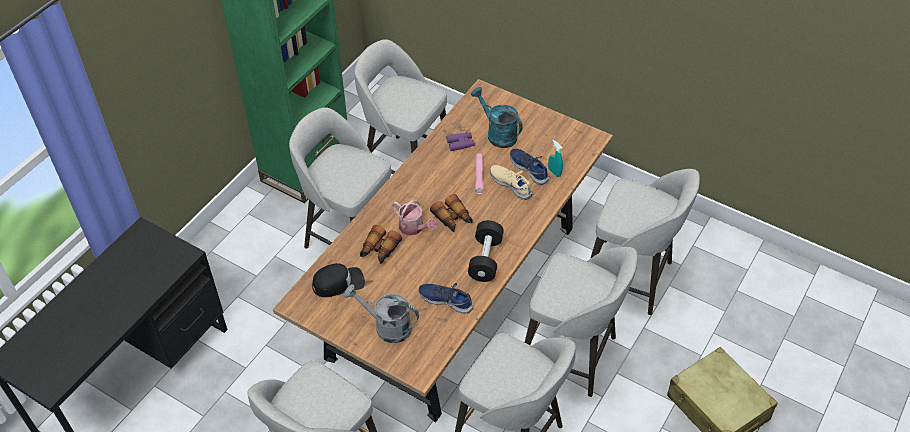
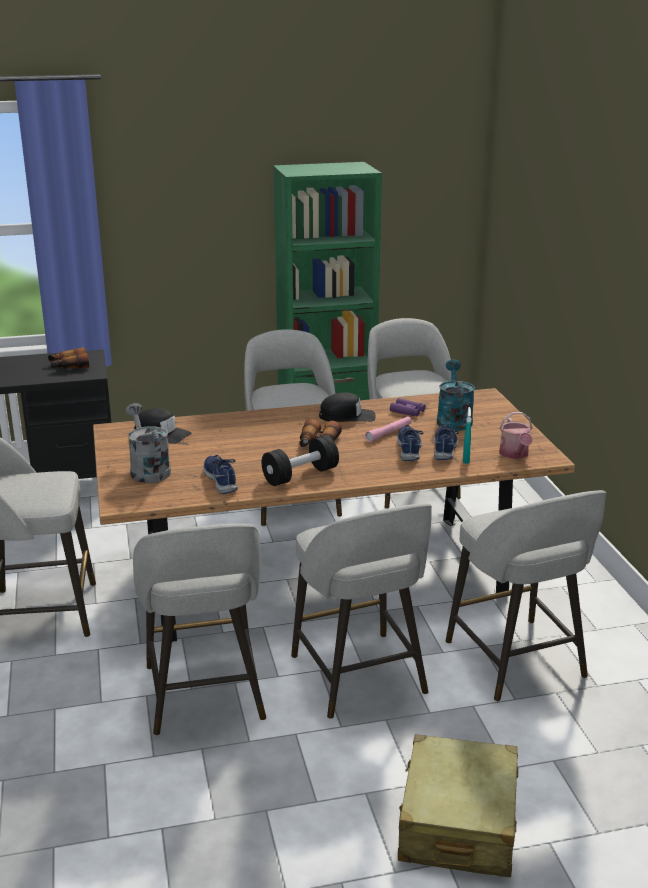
camera: 45 degrees right, 25 degrees down
binoculars [360,225,402,264] -> binoculars moved to [48,347,89,369]
watering can [392,200,437,236] -> watering can moved to [499,412,533,459]
beige shoe [490,165,533,200] -> blue shoe [397,425,423,461]
none -> black cap [319,393,375,422]

